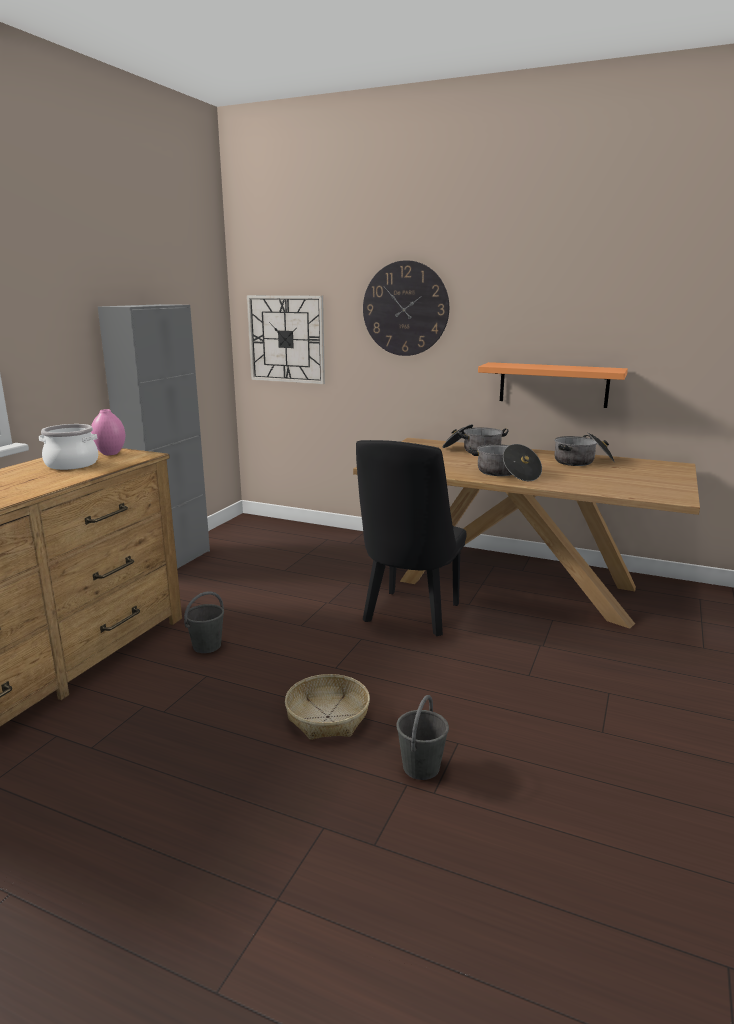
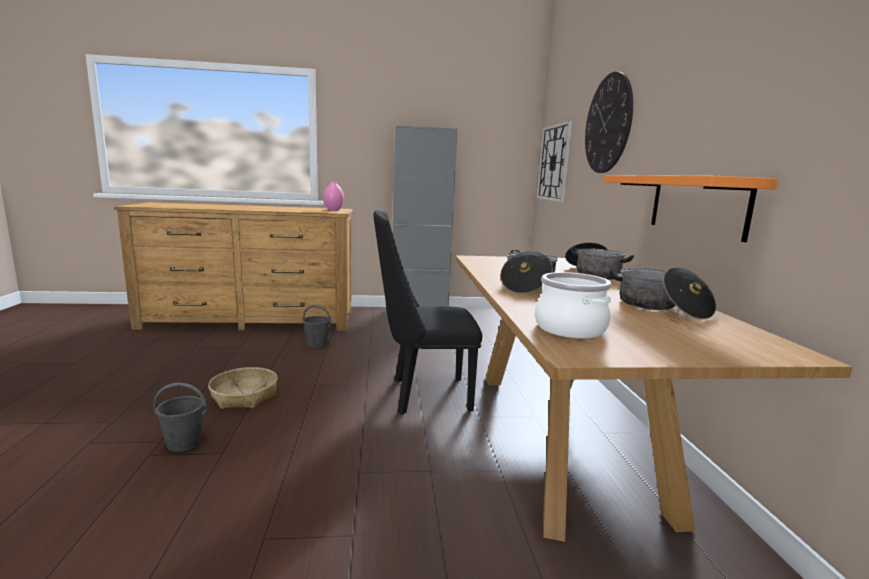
camera: 60 degrees right, 5 degrees down
cooking pot [39,424,98,470] -> cooking pot moved to [535,272,612,339]

